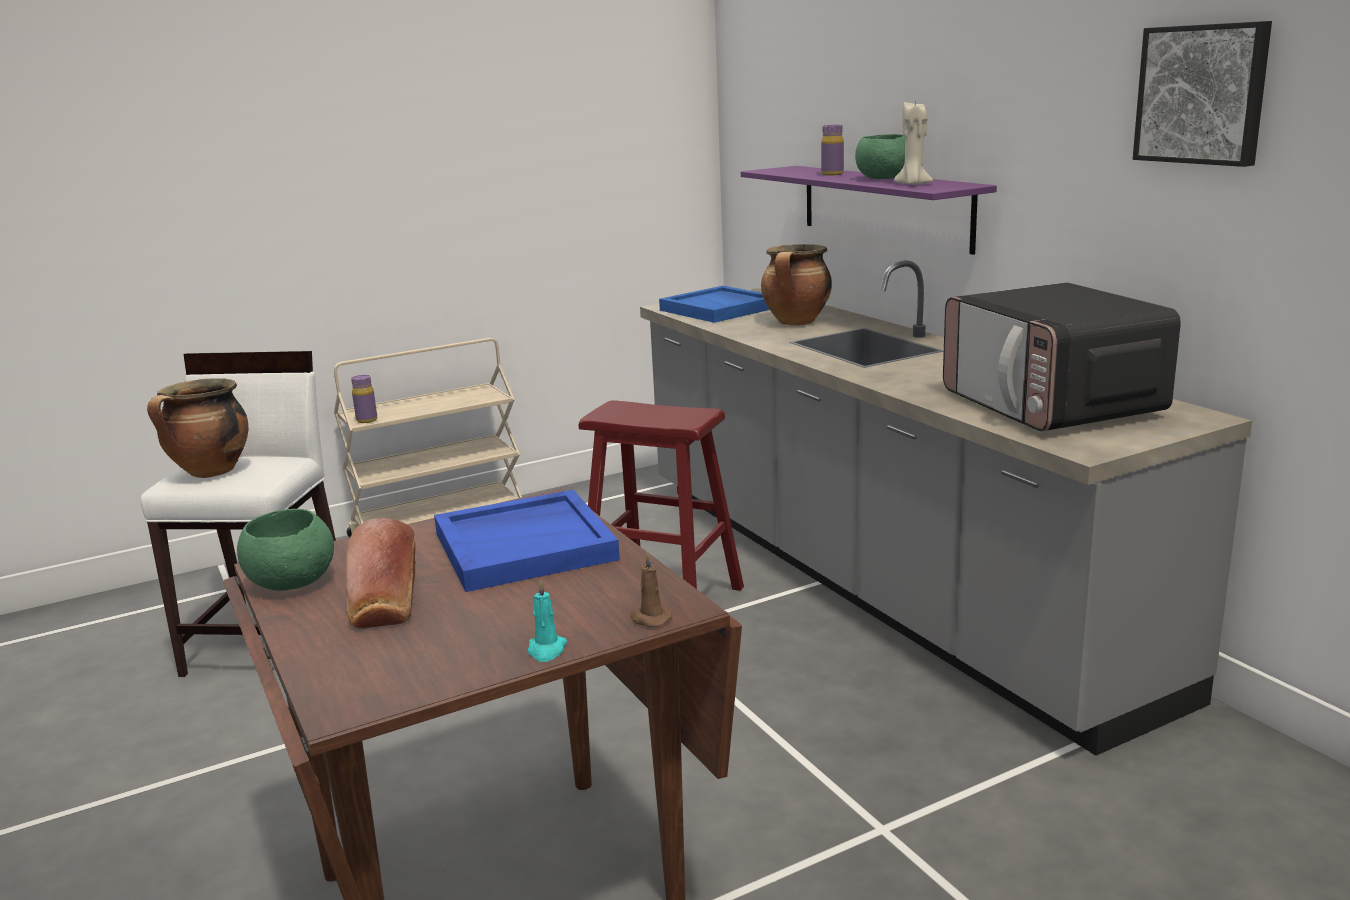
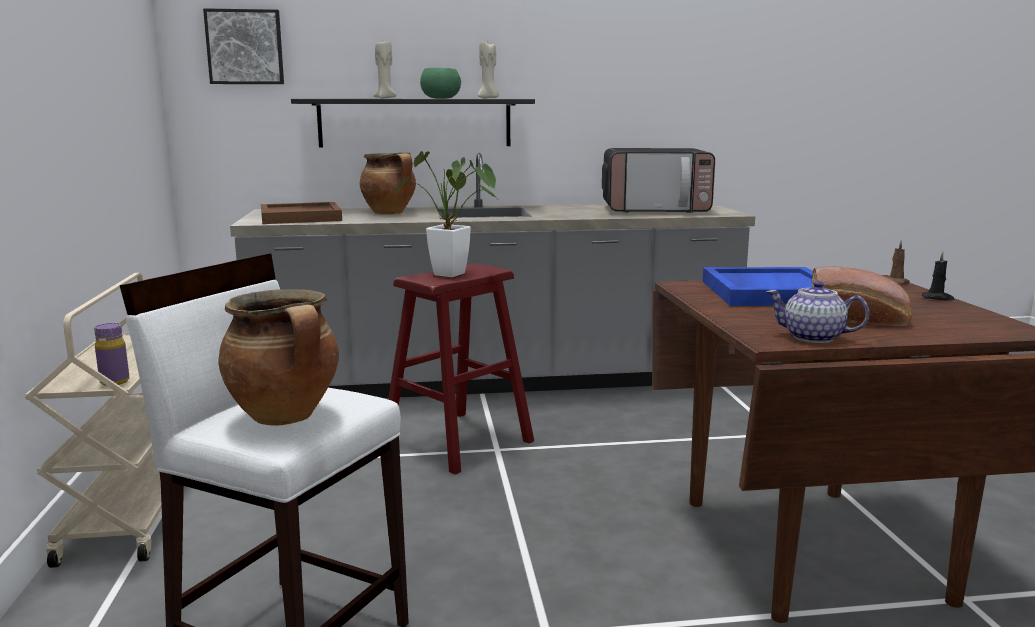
camera: 70 degrees left, 5 degrees down
green bowl [237,509,334,591] -> teapot [766,281,870,343]
turquoise candle [528,580,567,662] -> black candle [922,251,954,300]
blue tray [659,286,770,323] -> brown tray [261,202,342,224]
purple shelf [741,166,997,255] -> black shelf [291,99,535,148]
purple bottle [821,125,844,176] -> beige candle [373,41,397,99]
picture [1133,21,1272,167] -> picture moved to [203,8,284,84]
none -> potted plant [397,151,496,277]

